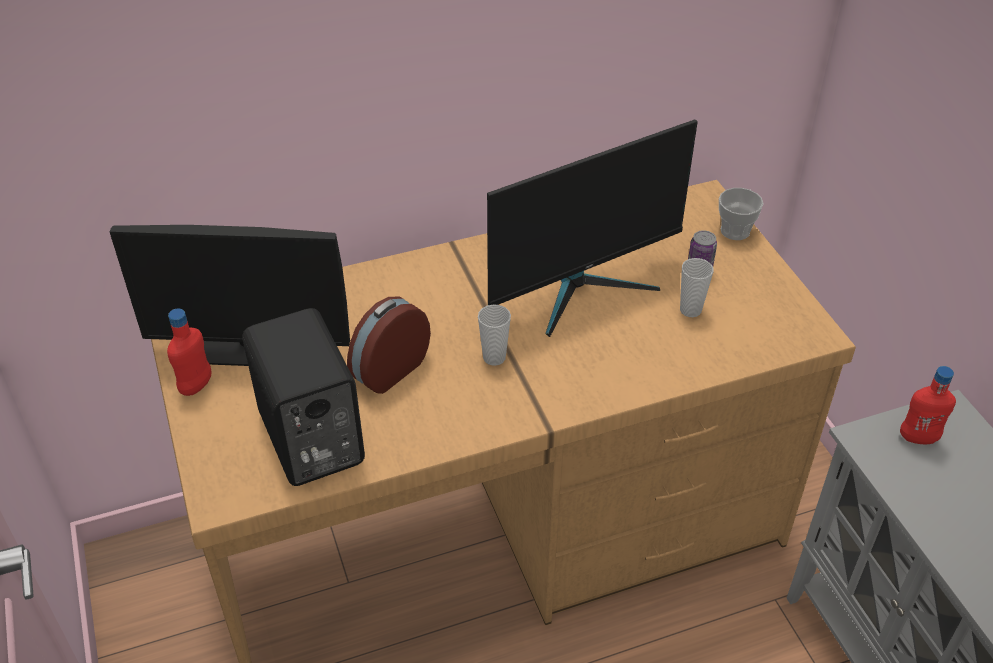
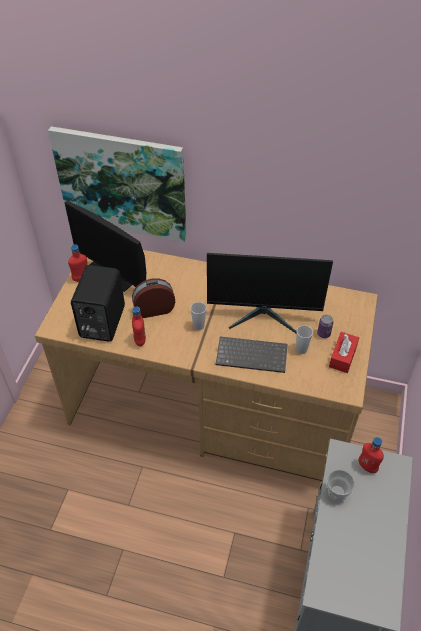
camera: 35 degrees right, 5 degrees up
cup [719,188,764,240] -> cup moved to [327,470,355,502]
none -> picture [48,126,187,242]
none -> red bottle [132,307,146,346]
none -> keyboard [216,337,288,373]
none -> red tissue box [329,332,359,373]

